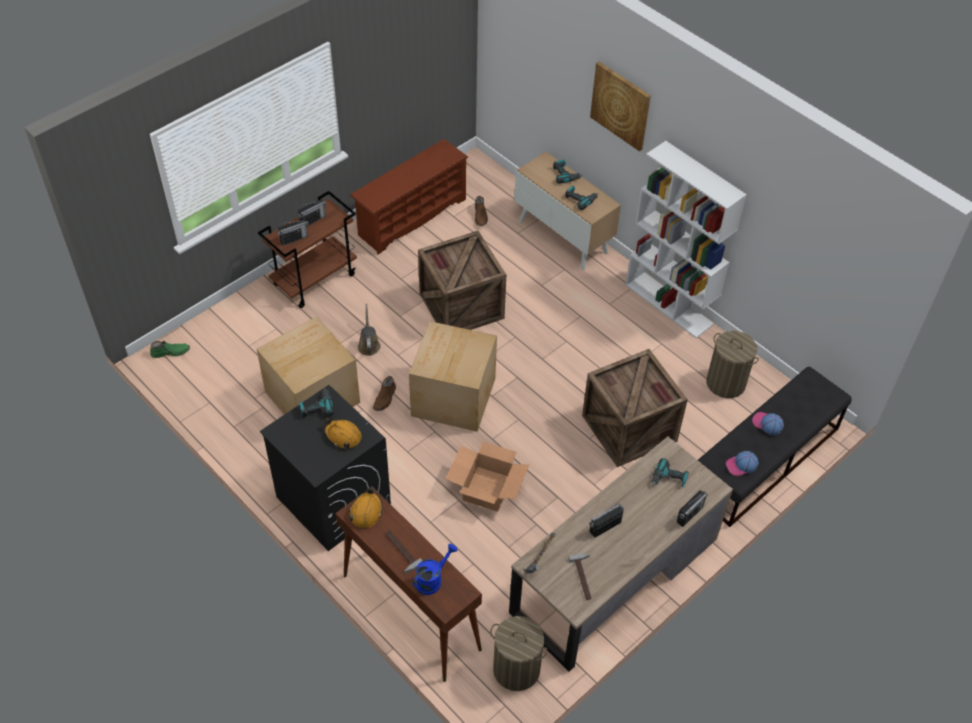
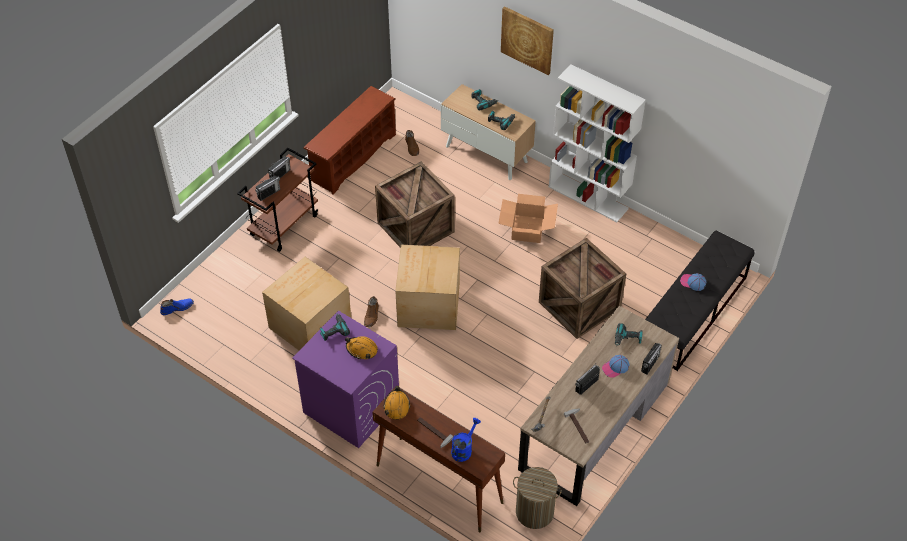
camera: 10 degrees left, 0 degrees up
green boot [150,340,190,358] -> blue boot [160,299,194,315]
black washing machine [260,385,391,551] -> purple washing machine [292,311,399,448]
brown watering can [358,304,381,356] -> none
cardboard box [446,441,529,512] -> cardboard box moved to [498,194,558,243]
laundry basket [706,331,759,398] -> none
cap [725,451,759,476] -> cap moved to [602,355,630,377]

